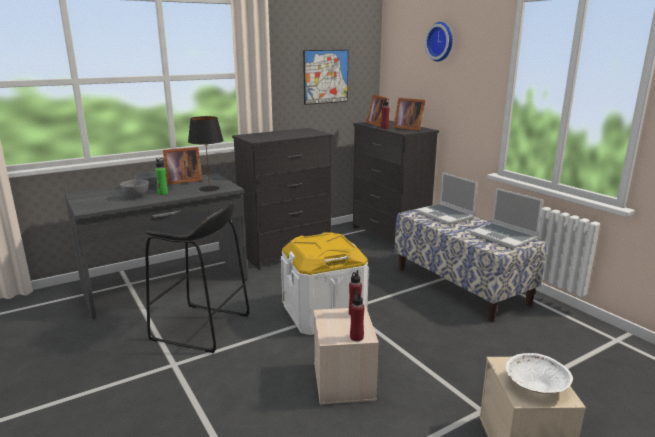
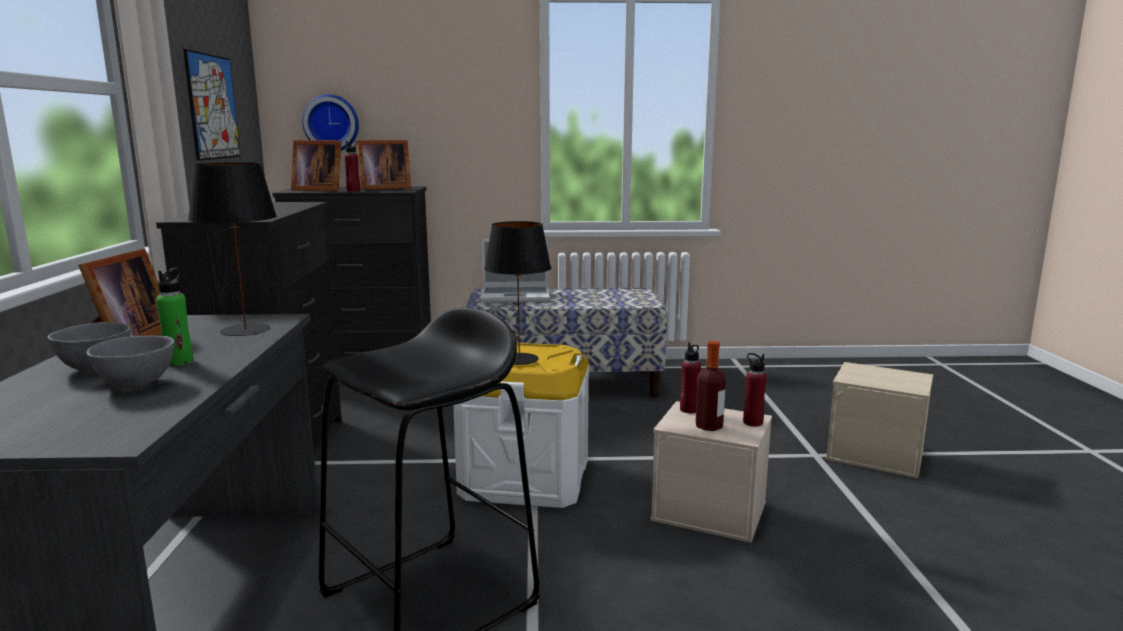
camera: 60 degrees left, 5 degrees down
wall clock [425,22,453,61] -> wall clock moved to [302,94,359,151]
laptop [470,188,543,249] -> none
white bowl [506,353,573,393] -> none
none -> black table lamp [484,221,551,365]
none -> bottle [696,341,726,431]

